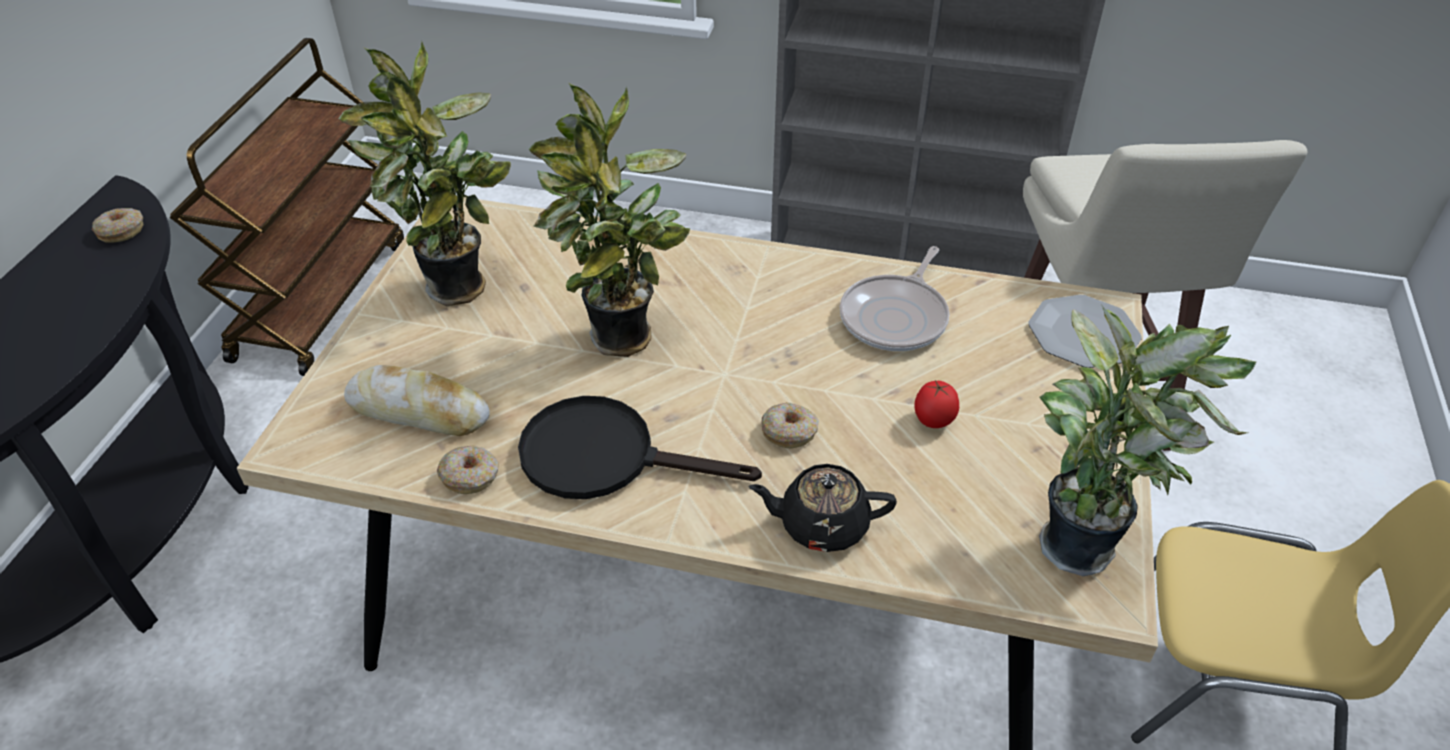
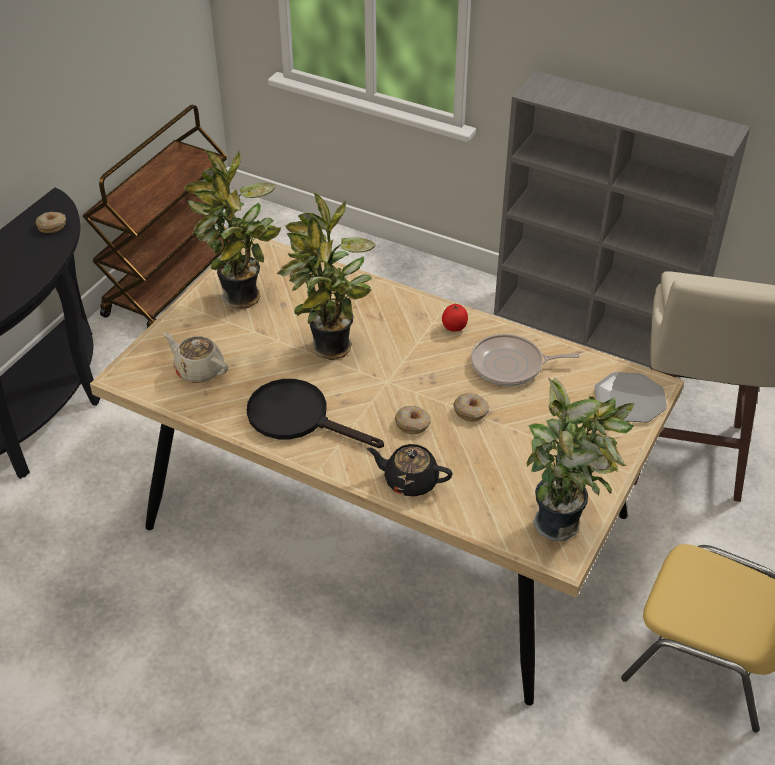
camera: 15 degrees right, 0 degrees up
bread [344,365,490,436] -> beige teapot [163,332,228,383]
donut [437,445,499,494] -> donut moved to [453,393,489,421]
frying pan [840,246,950,351] -> frying pan turned 45 degrees clockwise [471,334,580,386]
tomato [914,380,959,428] -> tomato moved to [442,304,468,332]

